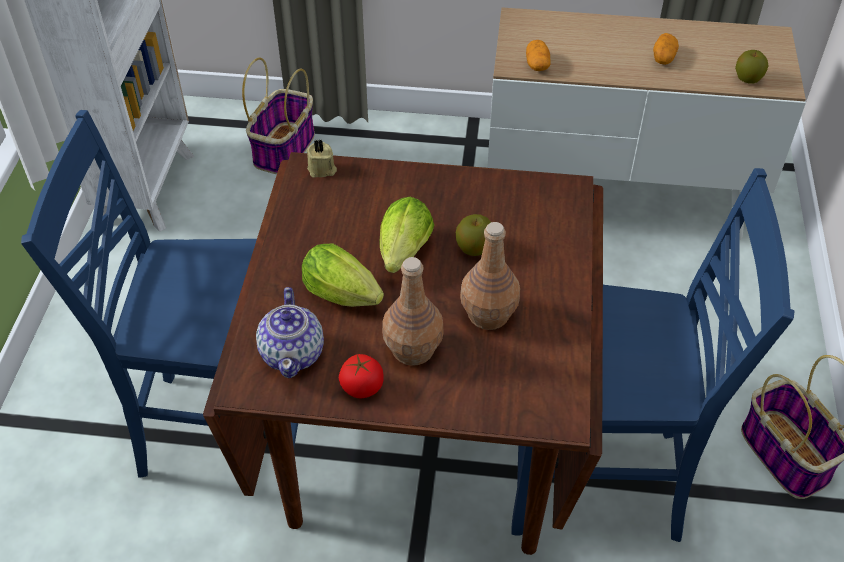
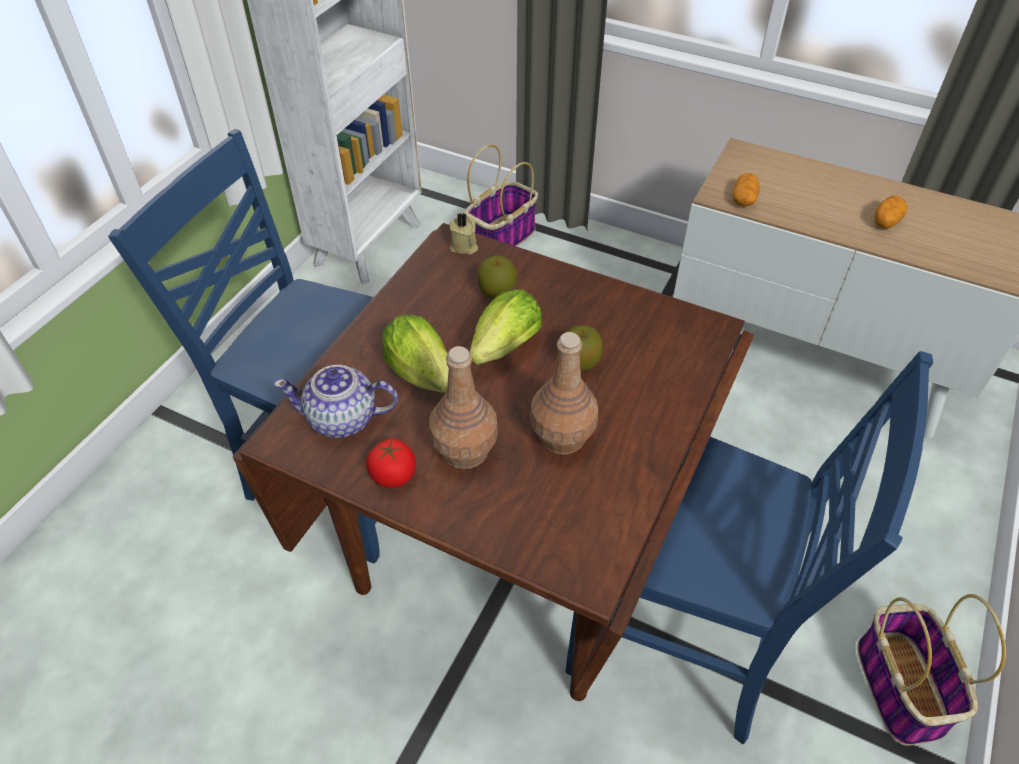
camera: 20 degrees right, 0 degrees up
teapot [256,287,324,378] -> teapot turned 75 degrees clockwise [274,365,398,438]
apple [735,50,769,84] -> apple moved to [477,255,517,299]

